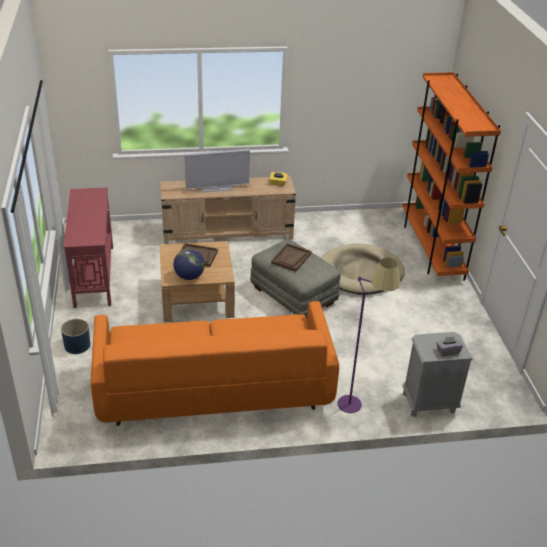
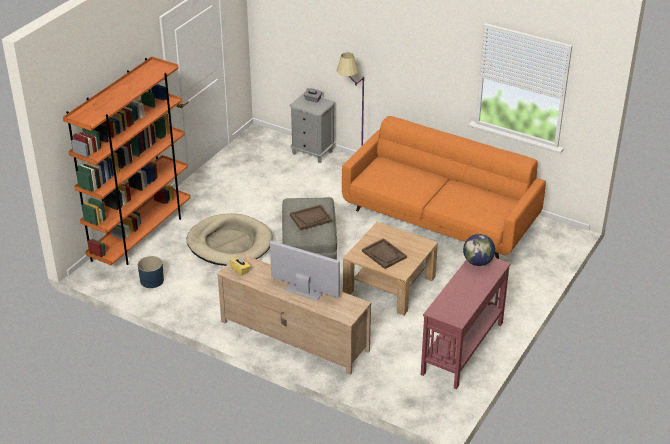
camera: 140 degrees left, 0 degrees up
blue planter [61,319,90,354] -> blue planter moved to [138,256,164,288]
globe [173,249,205,280] -> globe moved to [463,234,495,266]

